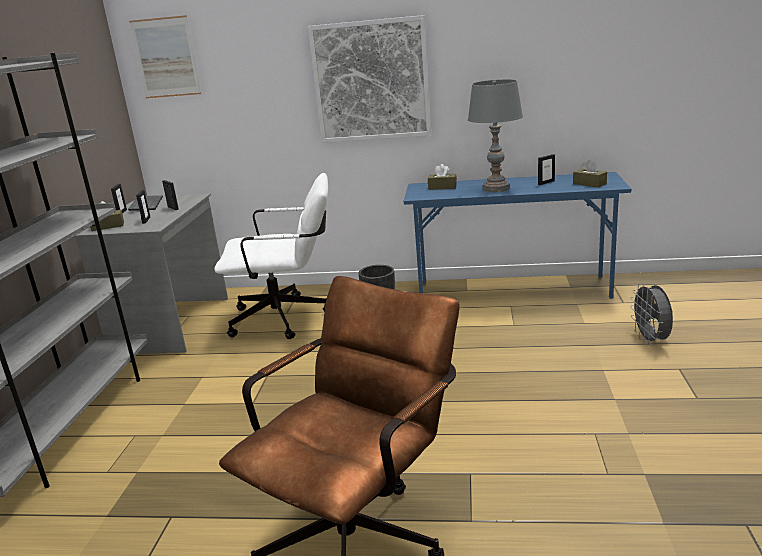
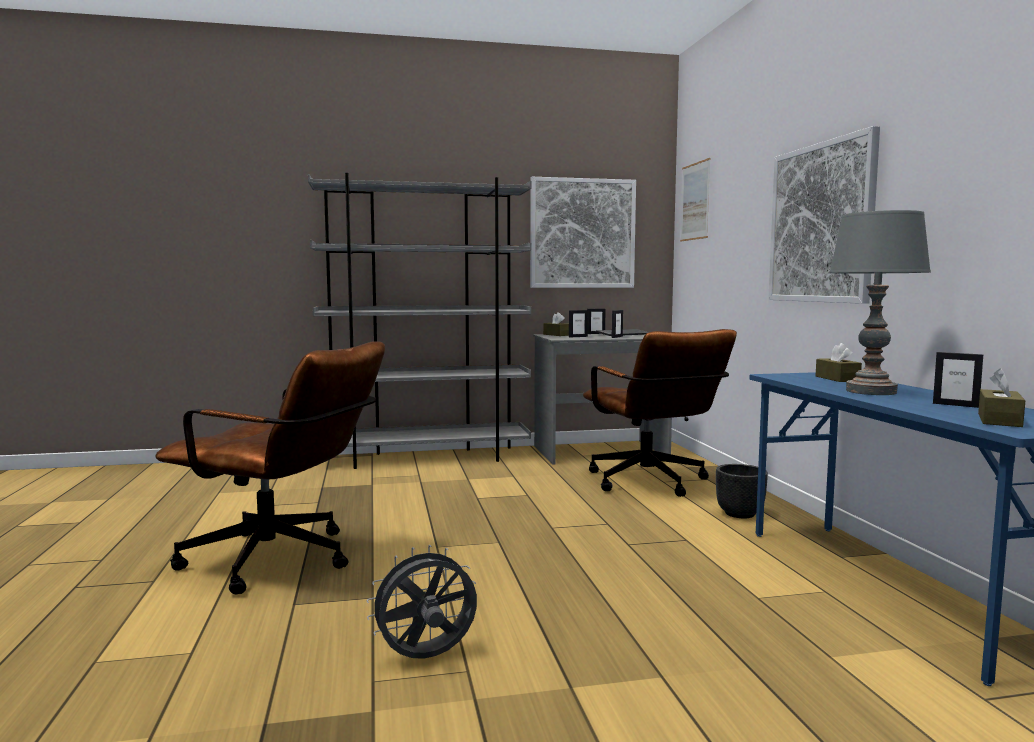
camera: 70 degrees right, 15 degrees down
white office chair [214,173,328,339] -> brown office chair [583,329,737,497]
grey fan [630,283,673,345] -> grey fan moved to [367,545,477,659]
none -> picture [530,177,636,288]

